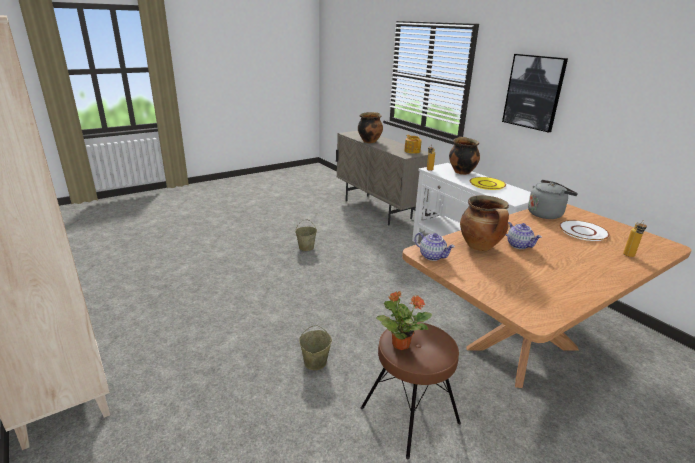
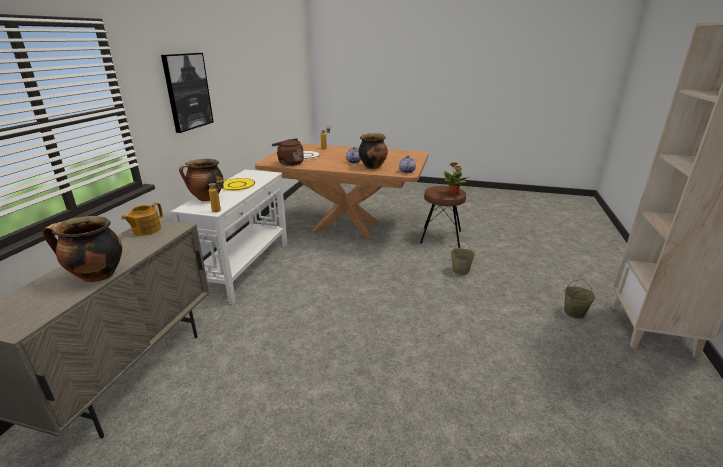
camera: 130 degrees left, 0 degrees up
beige bucket [295,220,317,251] -> beige bucket moved to [564,280,596,319]
grey kettle [528,180,578,219] -> brown kettle [272,138,304,166]

